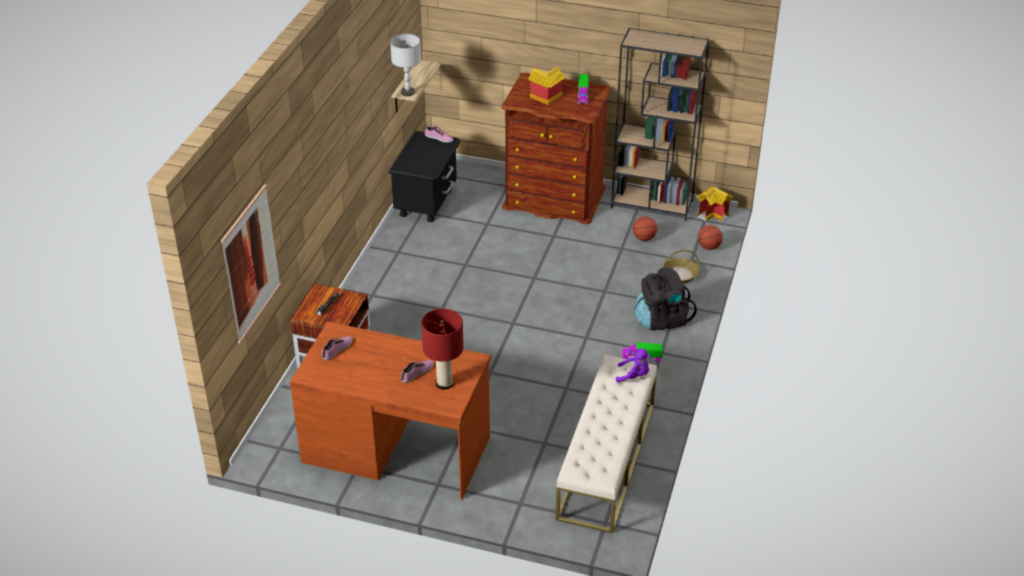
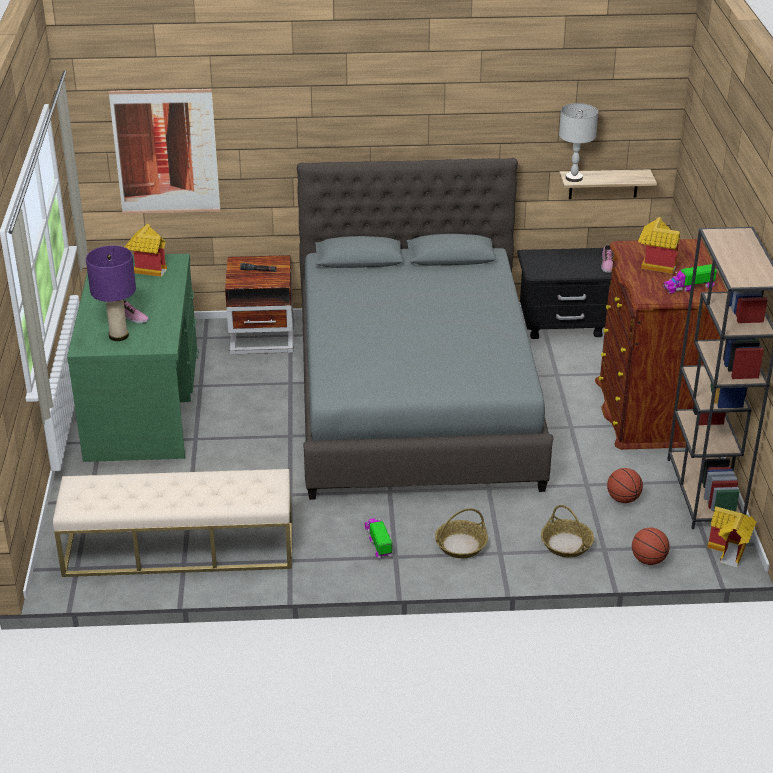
camera: 70 degrees right, 5 degrees down
brown desk [290,322,491,500] -> green desk [67,254,199,462]
shoe [322,336,352,360] -> toy house [124,224,167,277]
red table lamp [421,308,464,390] -> purple table lamp [86,245,136,341]
purple plush toy [616,348,650,383] -> none
black backpack [634,267,697,331] -> basket [435,508,488,558]
none -> grey bed [297,158,553,500]

